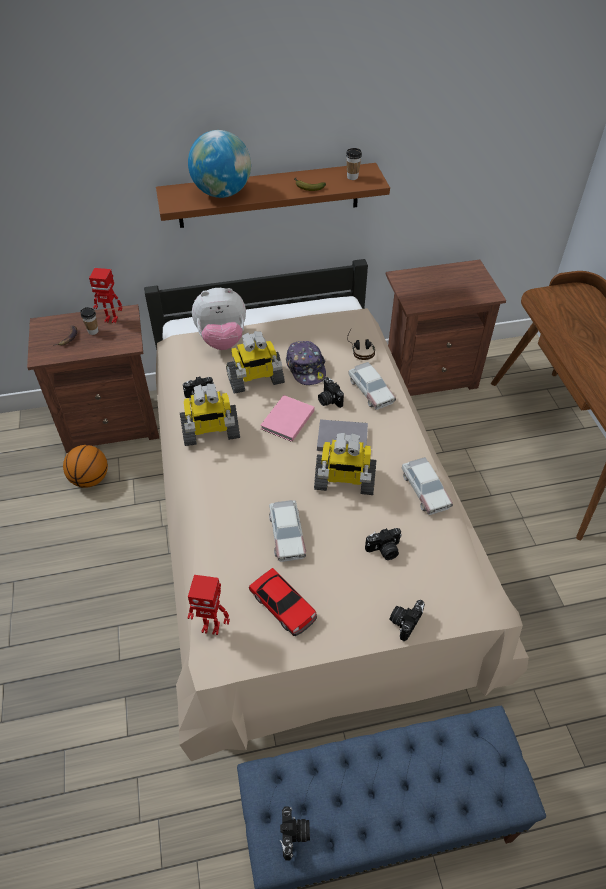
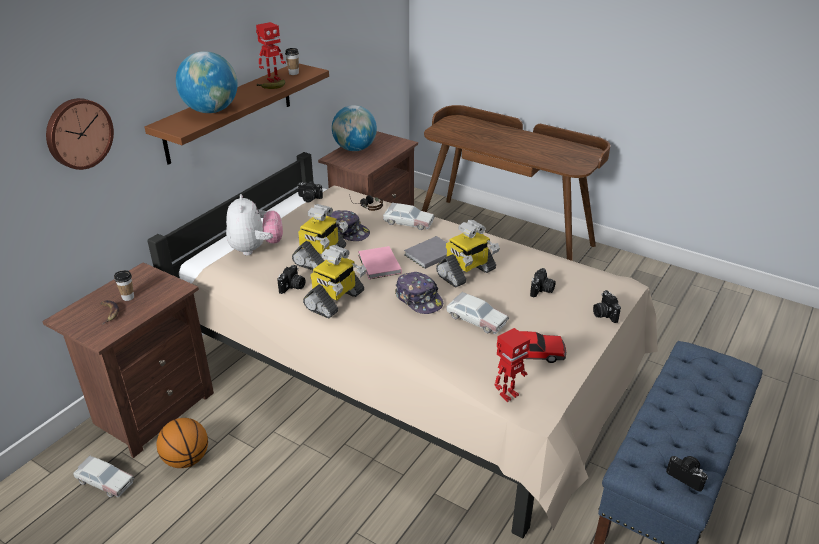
camera: 45 degrees left, 15 degrees down
toy robot [89,268,123,323] -> toy robot moved to [256,22,286,82]
plush toy [192,288,246,350] -> plush toy turned 45 degrees counterclockwise [226,194,283,256]
camera [318,377,344,408] -> camera moved to [297,181,323,203]
toy car [402,457,453,515] -> toy car moved to [73,456,134,498]
none -> wall clock [46,98,114,170]
none -> globe [332,105,377,151]
none -> cap [395,272,443,314]

